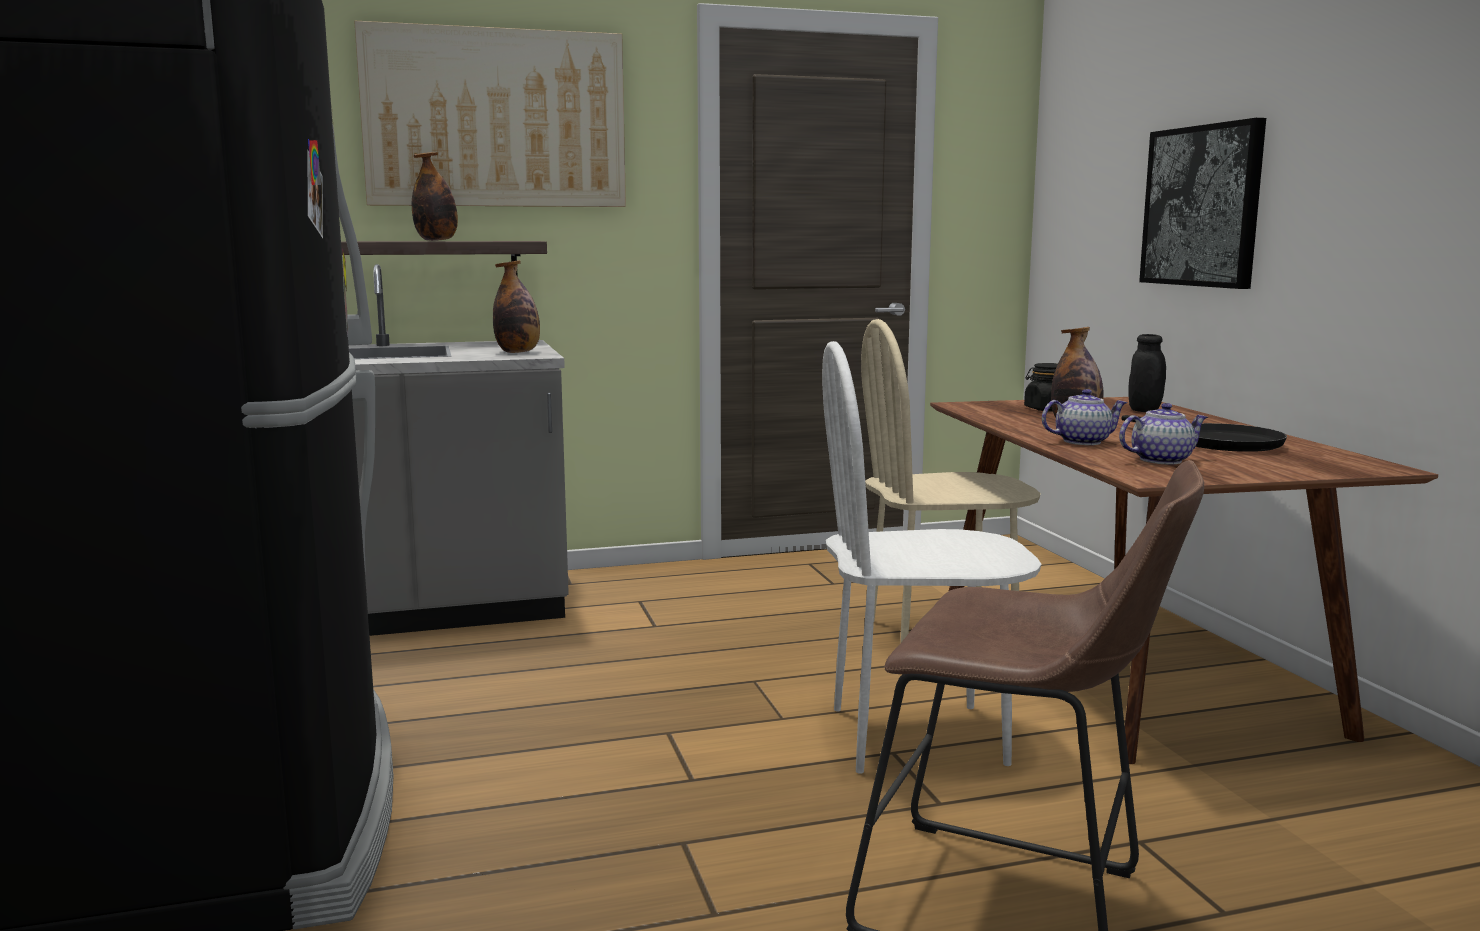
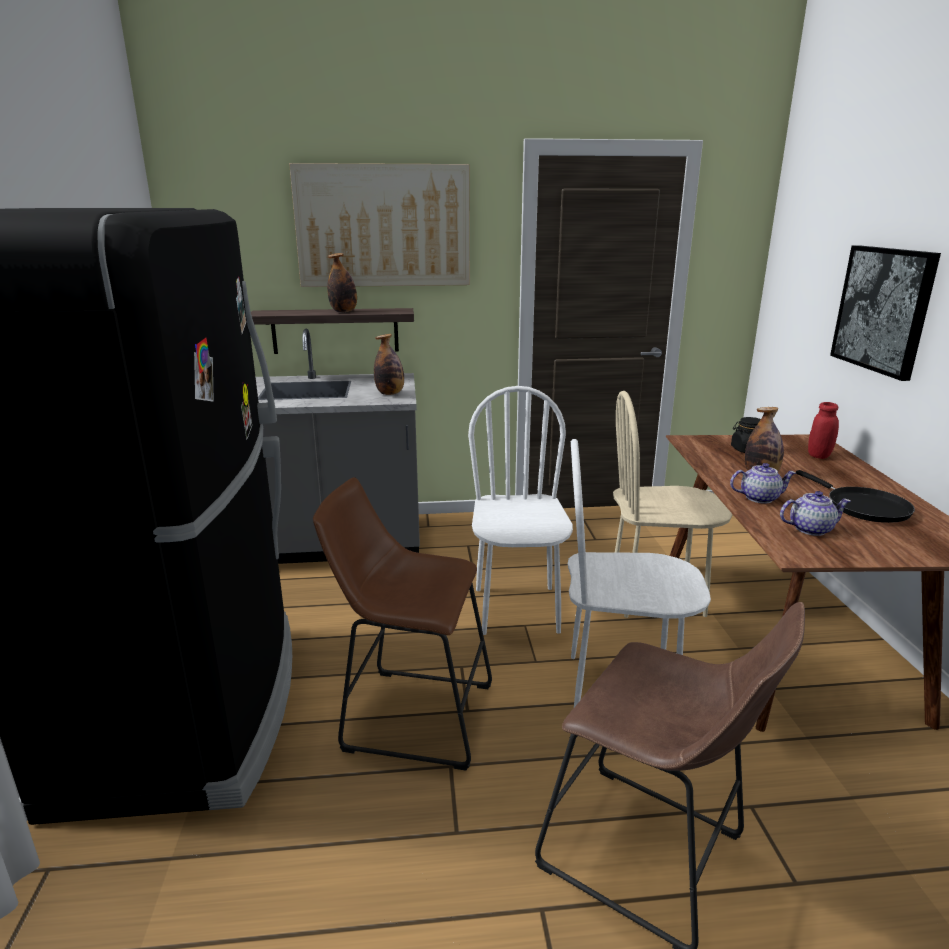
camera: 10 degrees right, 10 degrees up
black jar [1128,334,1166,412] -> red jar [808,402,839,459]
none -> brown stool [313,477,492,771]
none -> white chair [468,386,573,635]

